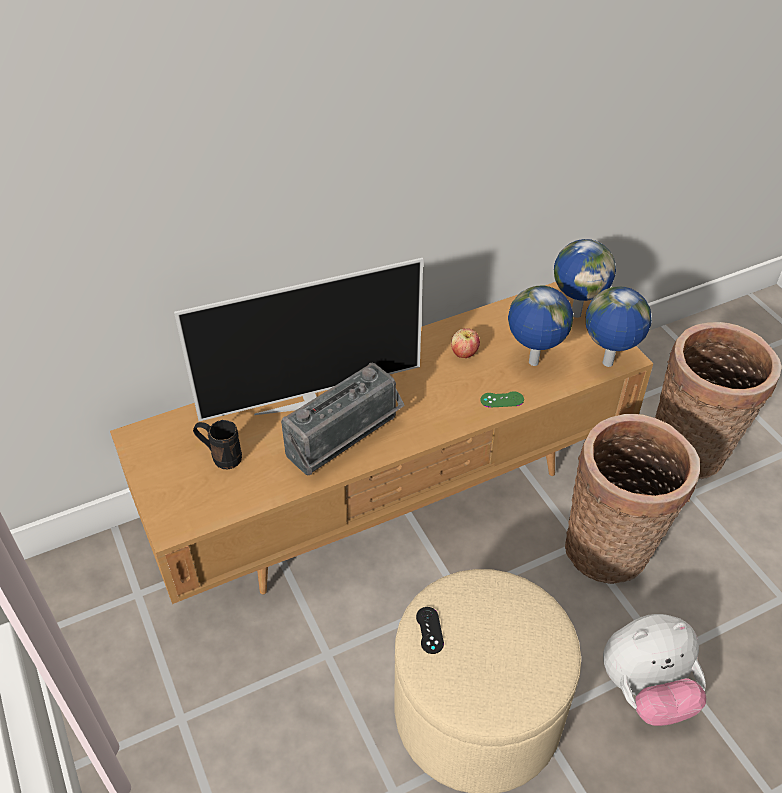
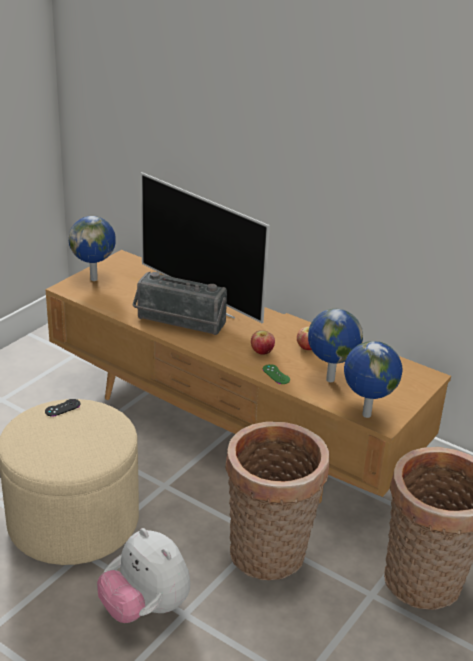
camera: 60 degrees right, 15 degrees down
black mug [193,420,242,469] -> none
globe [554,239,616,318] -> globe moved to [69,216,116,281]
none -> apple [251,330,275,355]

